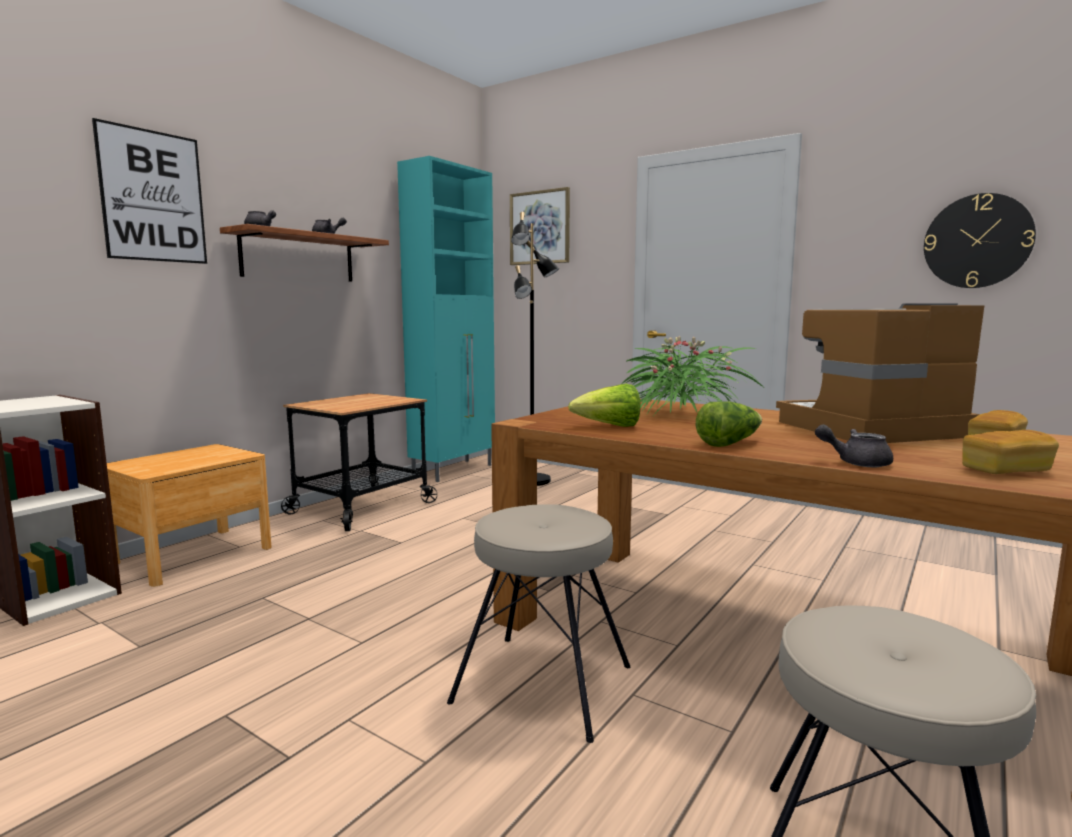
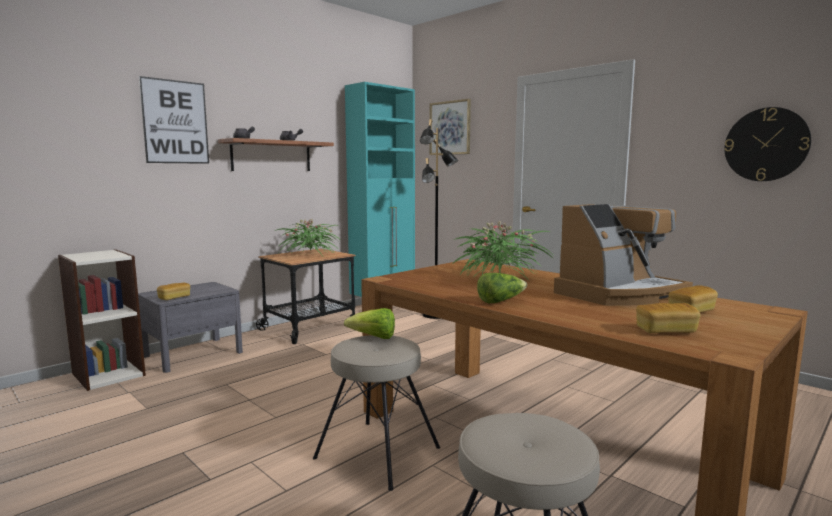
camera: 10 degrees right, 0 degrees up
brown nightstand [107,444,272,587] -> grey nightstand [138,282,243,373]
lettuce [568,384,641,427] -> lettuce moved to [344,308,395,339]
coffee machine [776,303,985,443] -> coffee machine turned 150 degrees clockwise [554,204,693,306]
grey teapot [815,424,893,467] -> none
none -> bread [157,283,190,300]
none -> potted plant [274,219,341,256]

